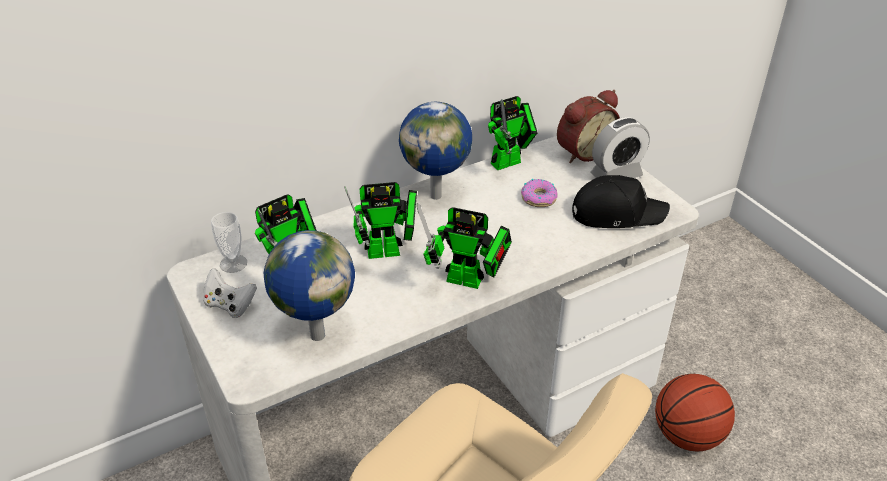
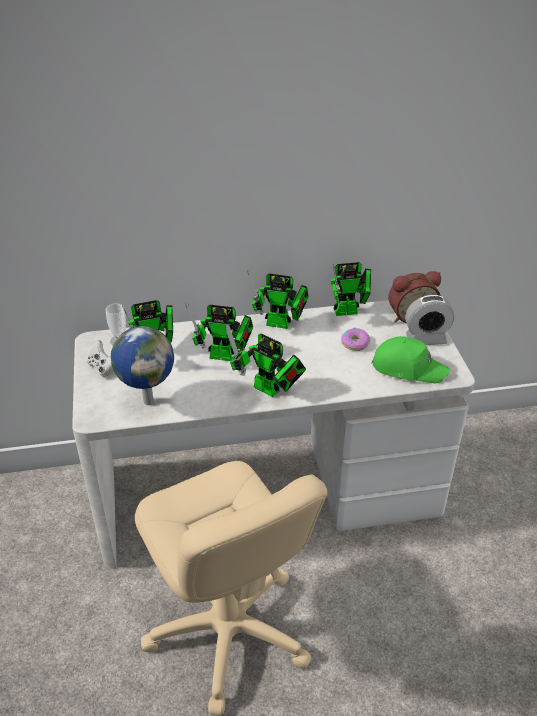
camera: 20 degrees right, 0 degrees up
globe [399,102,472,200] -> toy robot [247,269,308,329]
black cap [572,175,670,228] -> green cap [372,336,450,383]
basketball [655,374,735,451] -> none

